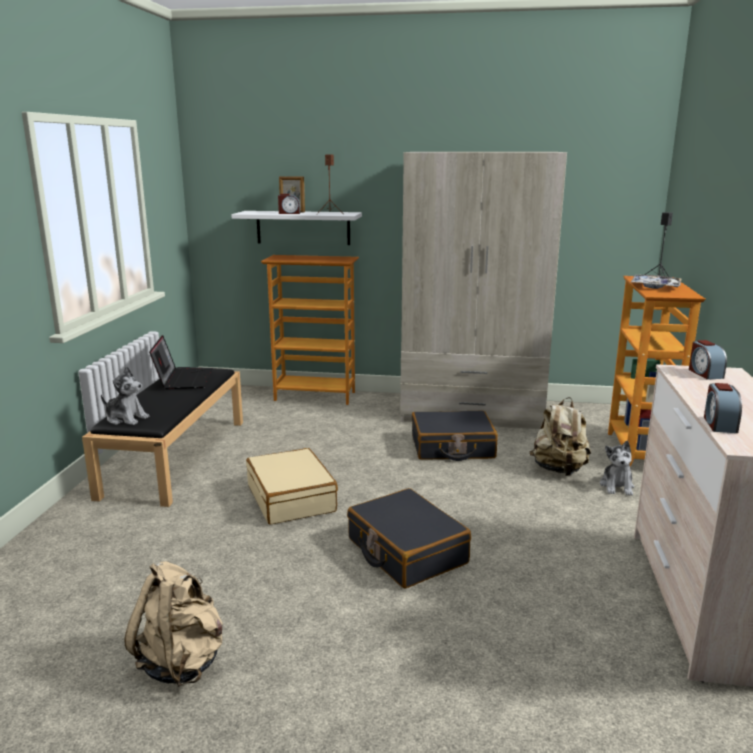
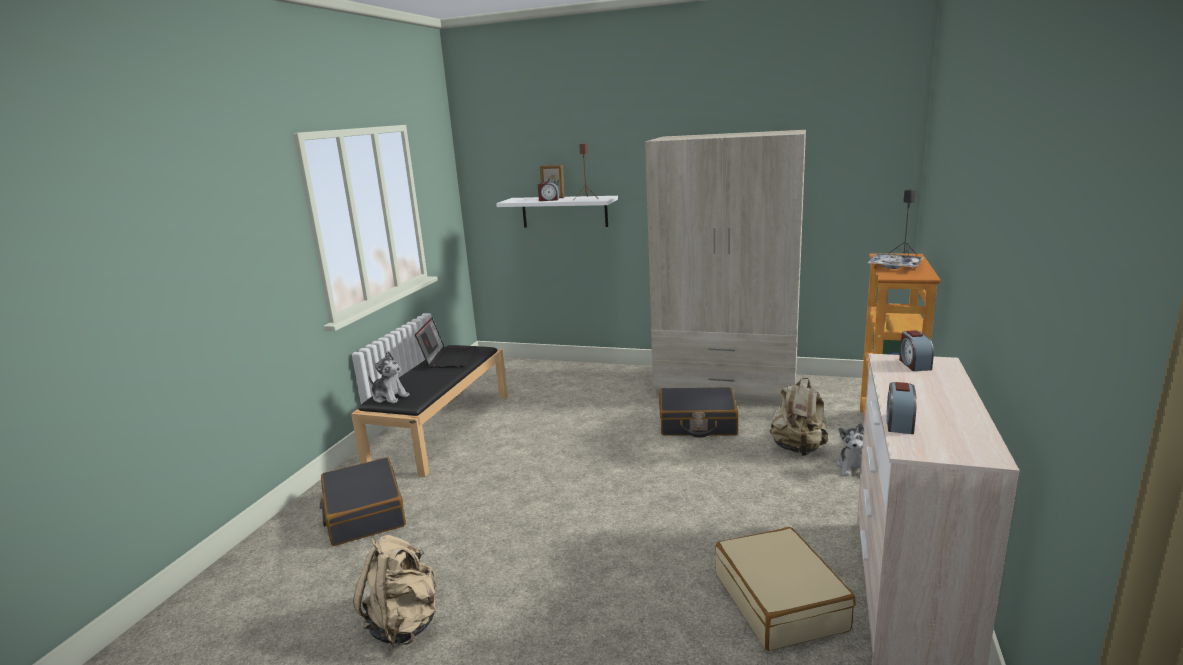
camera: 10 degrees right, 0 degrees up
beige suitcase [246,448,338,524] -> beige suitcase moved to [715,527,856,651]
bookcase [261,255,359,405] -> none
black suitcase [347,488,471,589] -> black suitcase moved to [319,457,406,546]

